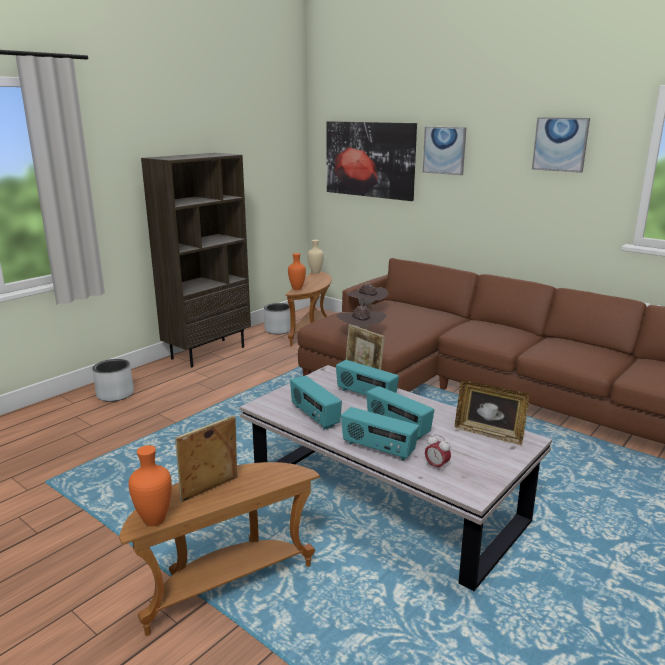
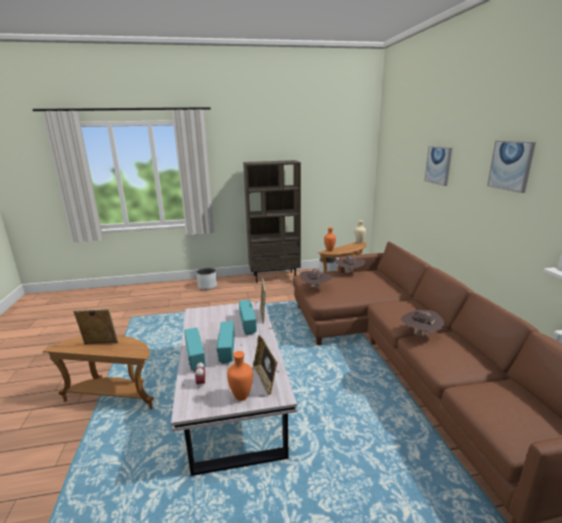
camera: 40 degrees right, 0 degrees up
orange vase [128,445,172,526] -> orange vase moved to [227,351,253,401]
radio [290,376,342,430] -> none
picture [326,121,417,201] -> none
none -> brown hat [401,310,444,336]

